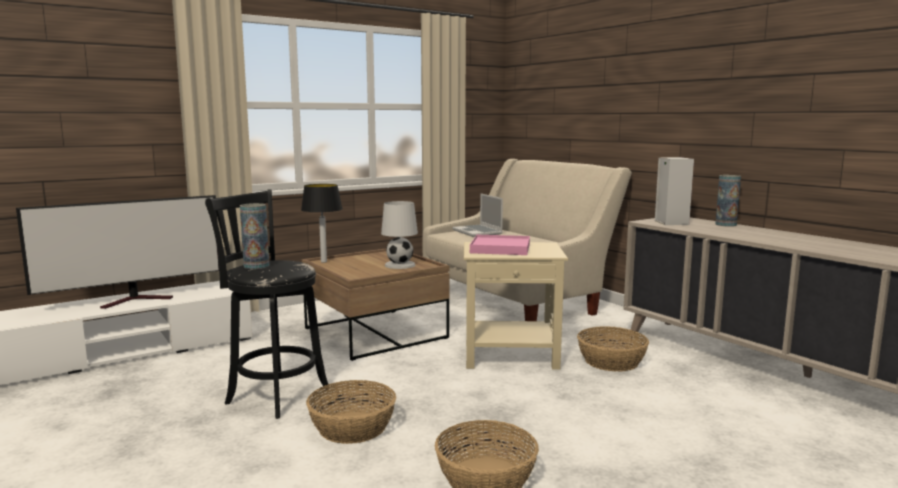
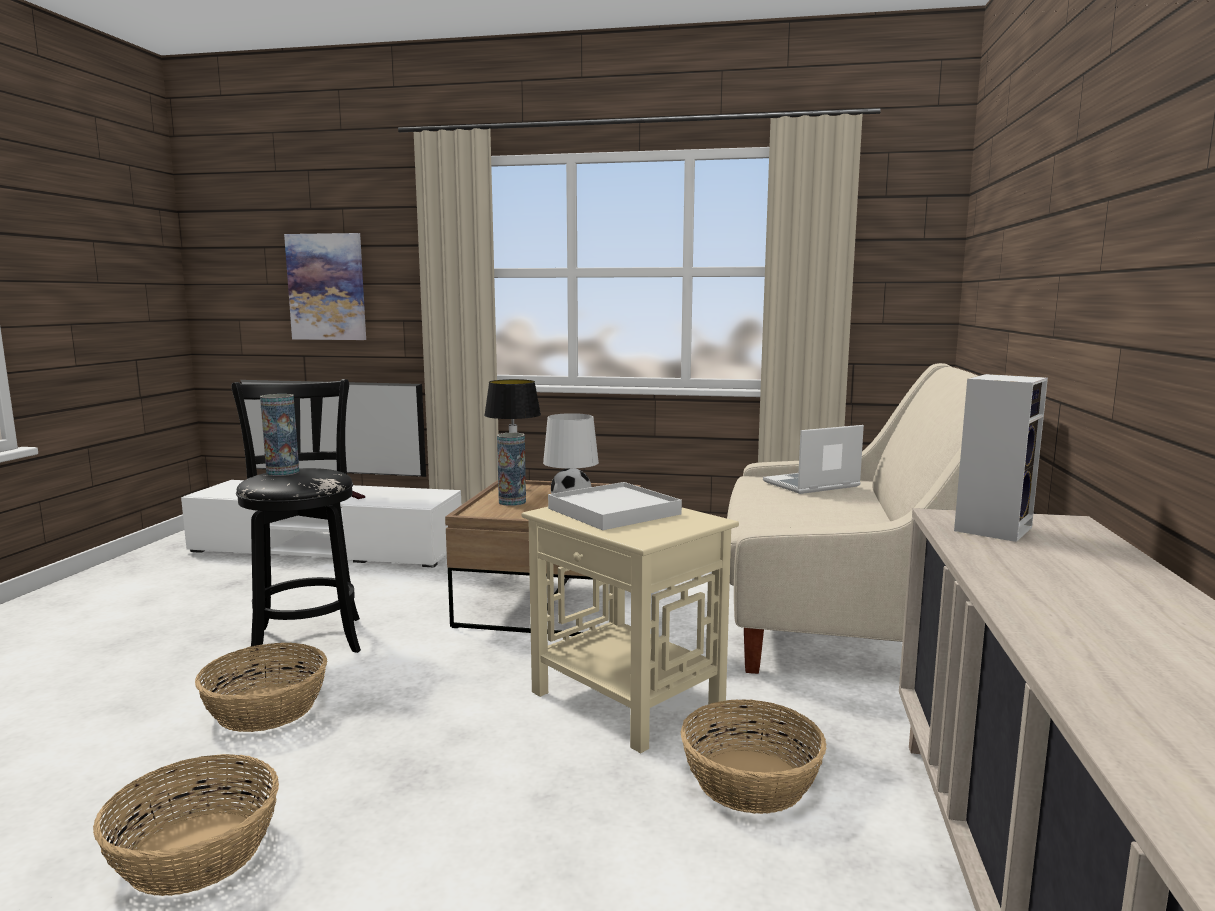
camera: 45 degrees right, 0 degrees up
laptop [452,194,503,237] -> laptop turned 45 degrees clockwise [763,425,864,494]
pink tray [470,235,530,255] -> white tray [548,482,682,530]
vase [715,175,741,227] -> vase moved to [497,433,526,506]
none -> picture [284,233,366,340]

